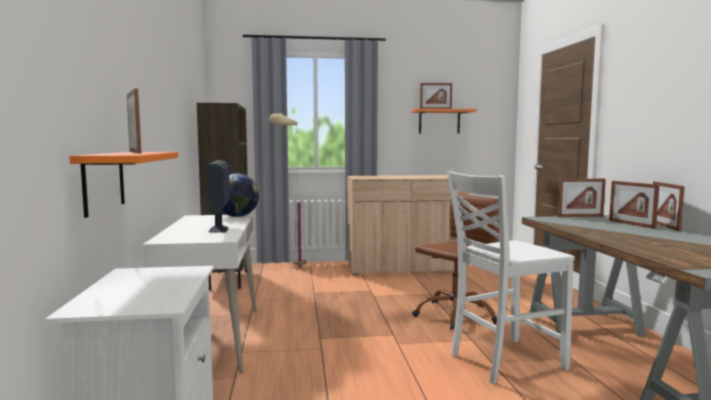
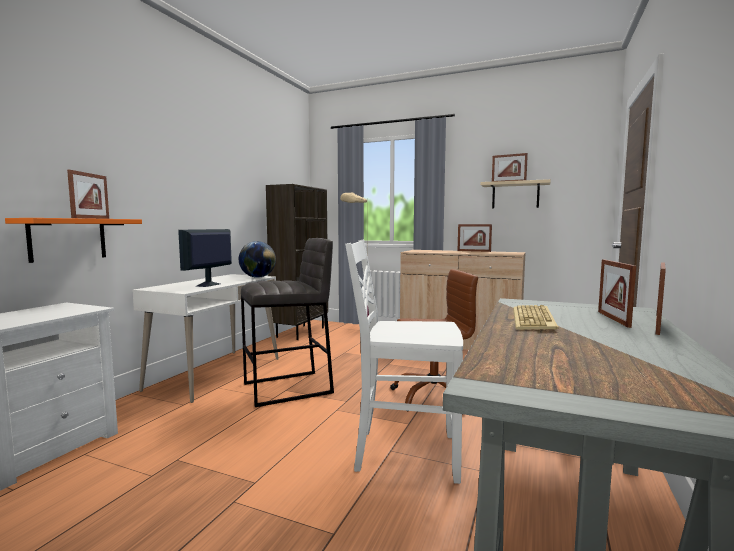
camera: 30 degrees right, 0 degrees up
orange shelf [411,108,477,134] -> beige shelf [480,179,551,208]
picture frame [557,179,606,217] -> picture frame moved to [458,224,492,252]
none -> grey stool [241,238,334,407]
none -> keyboard [513,305,558,330]

